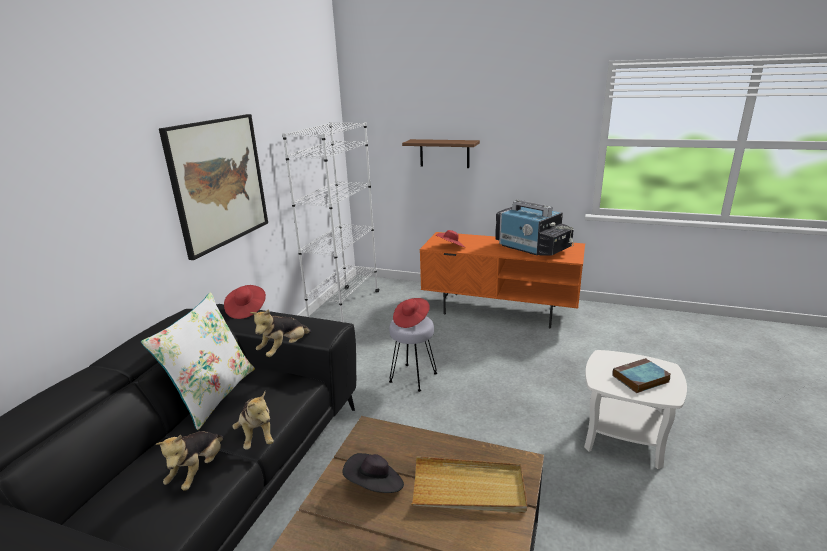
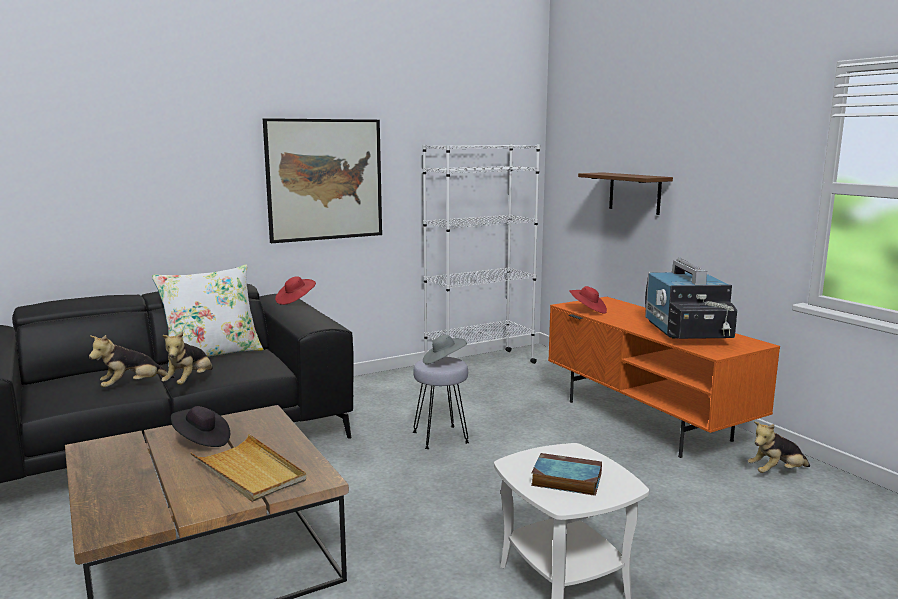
camera: 40 degrees right, 10 degrees down
plush toy [250,309,311,357] -> plush toy moved to [748,421,810,473]
red hat [393,298,430,328] -> grey hat [423,335,467,364]

